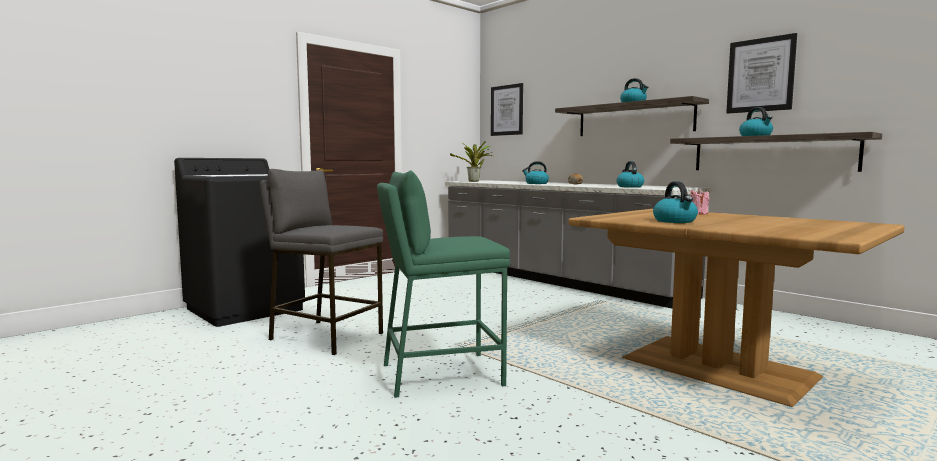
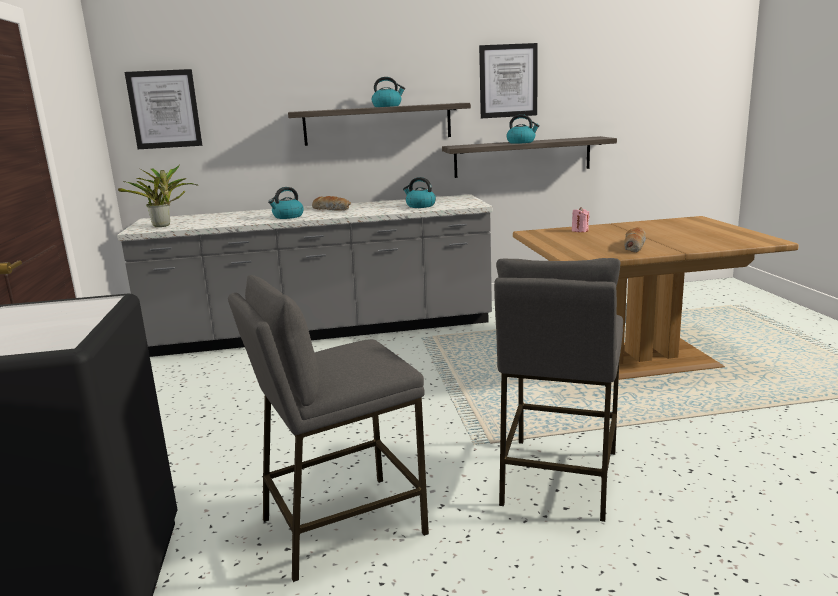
camera: 55 degrees left, 10 degrees up
green stool [377,170,510,398] -> grey stool [494,258,623,522]
kettle [653,181,698,223] -> bread [624,227,646,253]

